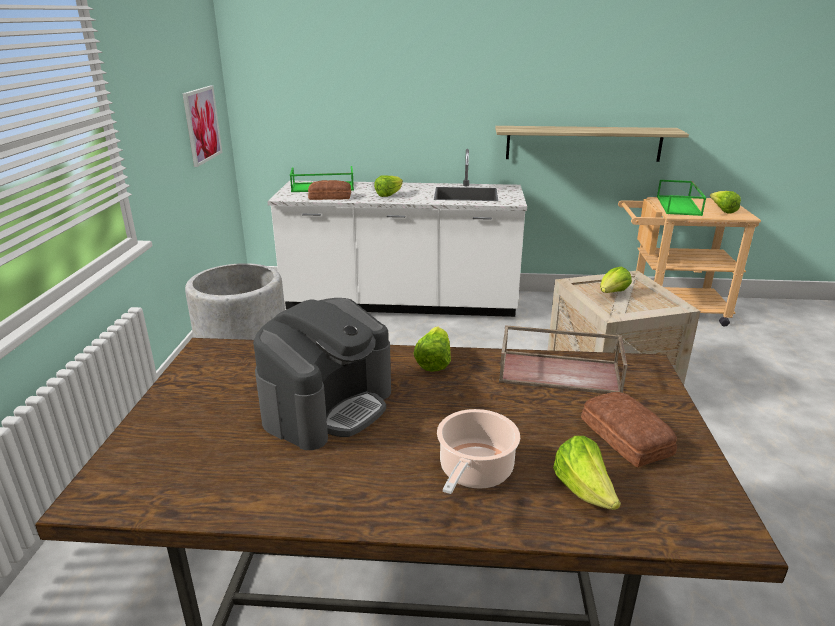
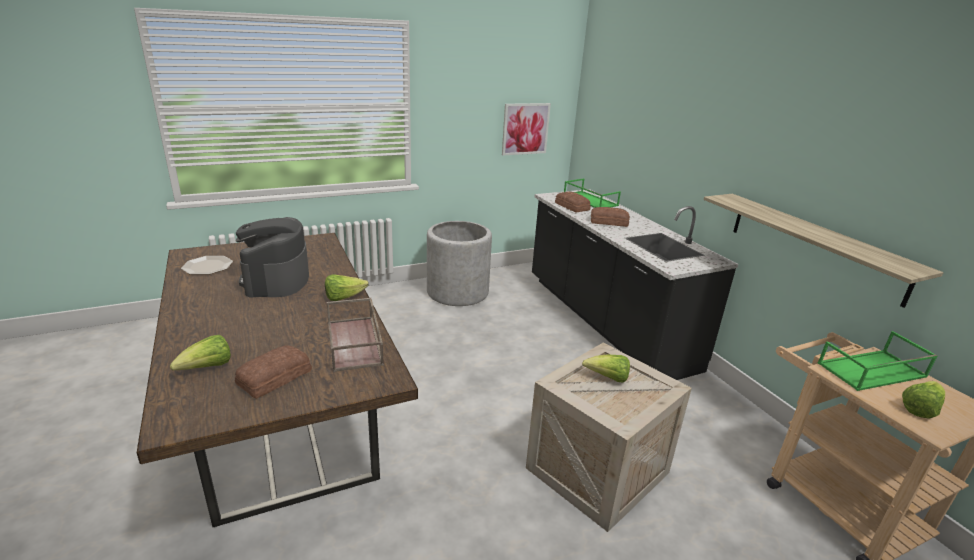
camera: 60 degrees right, 0 degrees up
coffee machine [253,298,391,450] -> coffee machine turned 75 degrees clockwise [236,217,309,298]
white counter [267,149,527,317] -> black counter [532,189,738,380]
lettuce [374,175,403,197] -> bread [591,207,630,227]
cooking pot [437,409,520,494] -> none
none -> plate [181,256,233,275]

